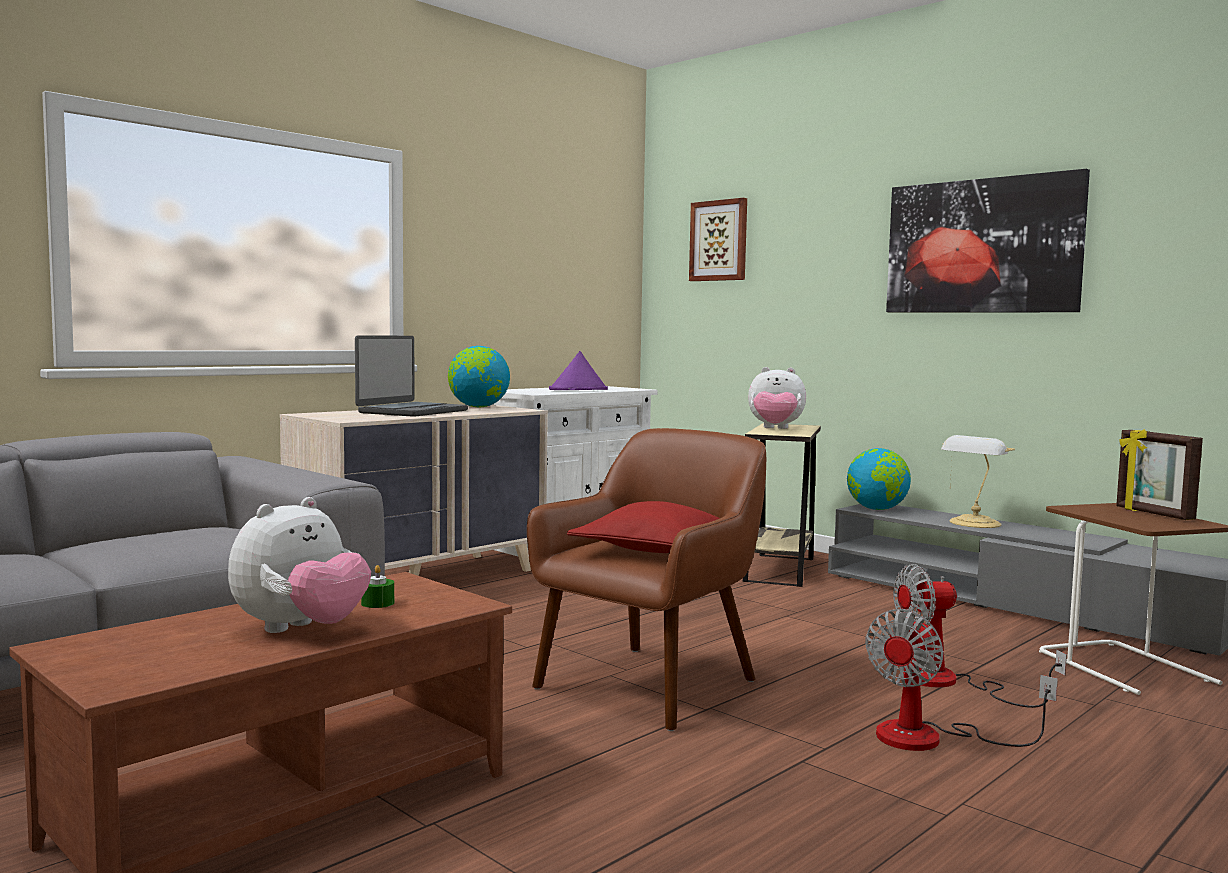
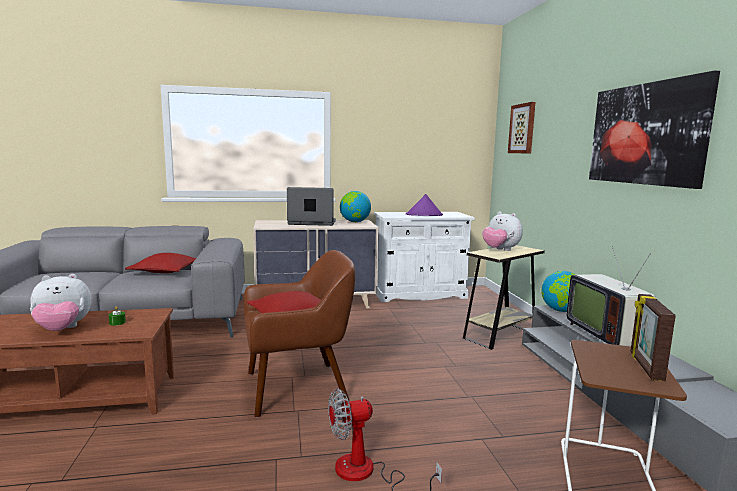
camera: 35 degrees right, 5 degrees up
laptop [355,335,468,417] -> laptop turned 150 degrees counterclockwise [287,187,336,226]
fan [893,564,1067,708] -> none
table lamp [941,435,1015,528] -> television [566,246,656,347]
none -> red pillow [125,253,196,273]

